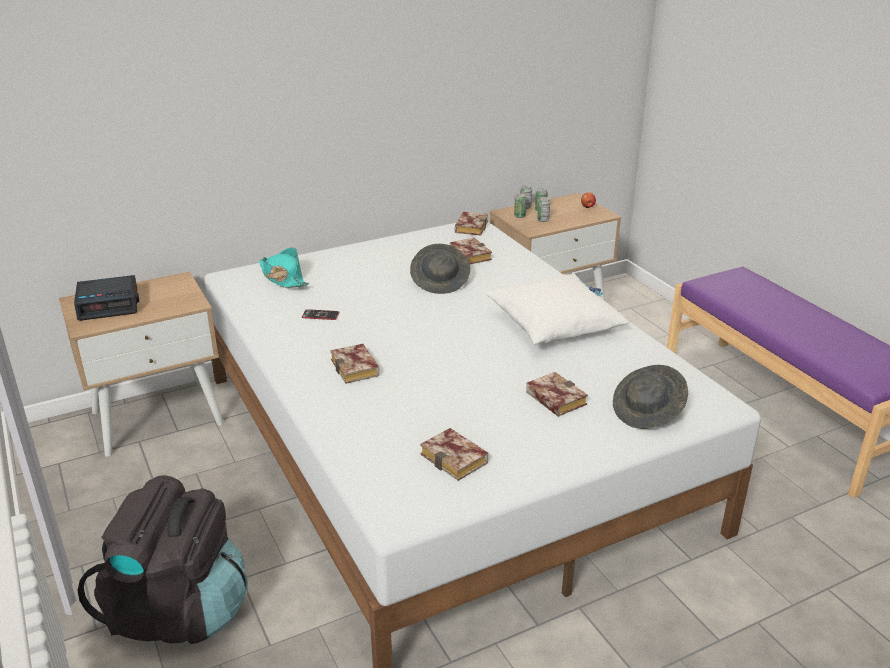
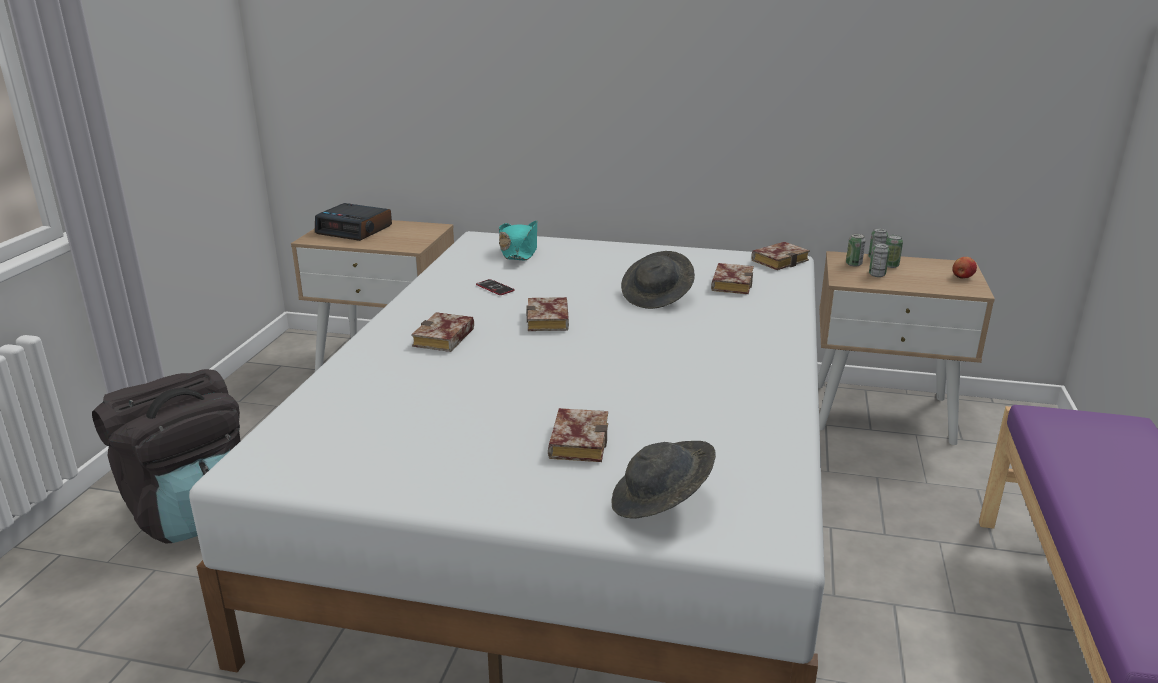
camera: 40 degrees right, 5 degrees down
book [420,428,488,481] -> book moved to [526,297,569,331]
white pillow [486,274,629,345] -> none

